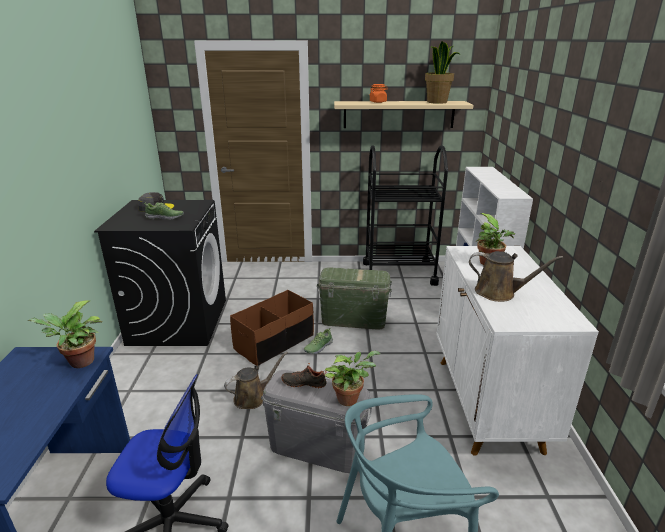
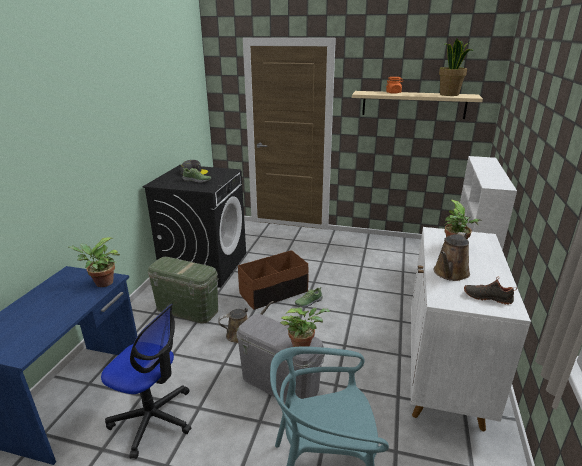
camera: 15 degrees right, 0 degrees up
black shoe [281,363,327,388] -> black shoe moved to [464,278,517,304]
green storage box [317,268,392,329] -> green storage box moved to [148,257,219,324]
black cart [363,145,448,286] -> none
brown watering can [469,251,563,302] -> brown watering can turned 90 degrees clockwise [433,232,470,281]

